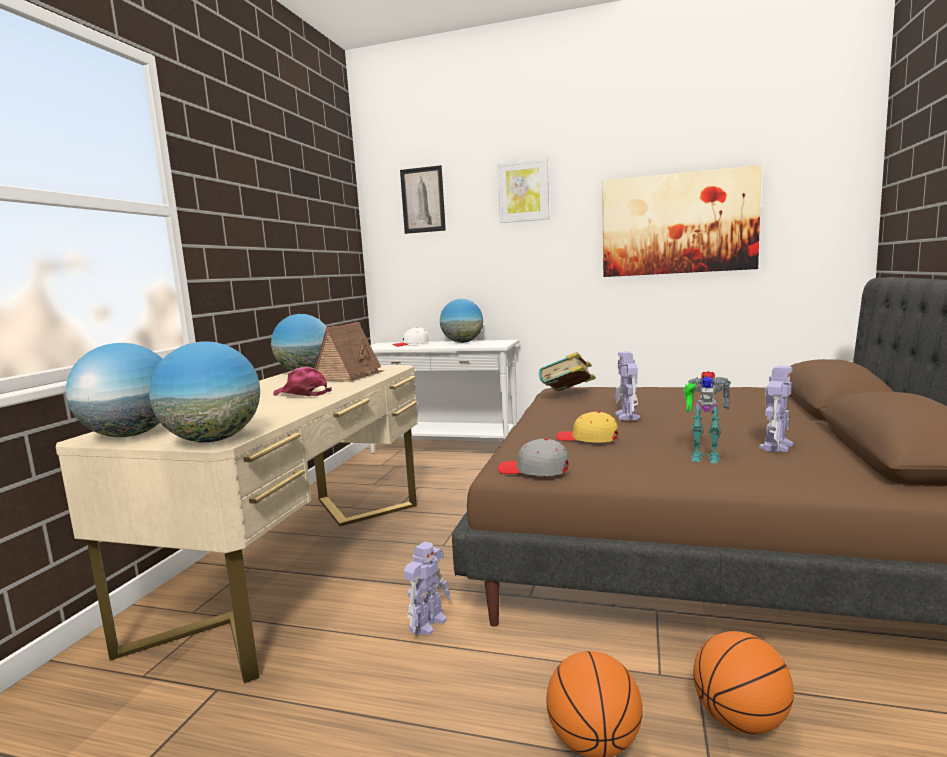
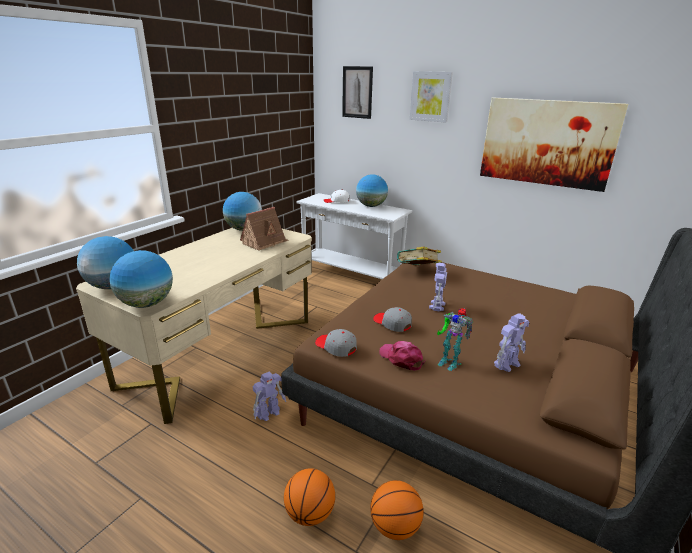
camera: 15 degrees right, 15 degrees up
pink cap [273,366,332,396] -> pink cap moved to [379,341,425,371]
yellow cap [556,411,618,443] -> grey cap [373,307,412,332]

